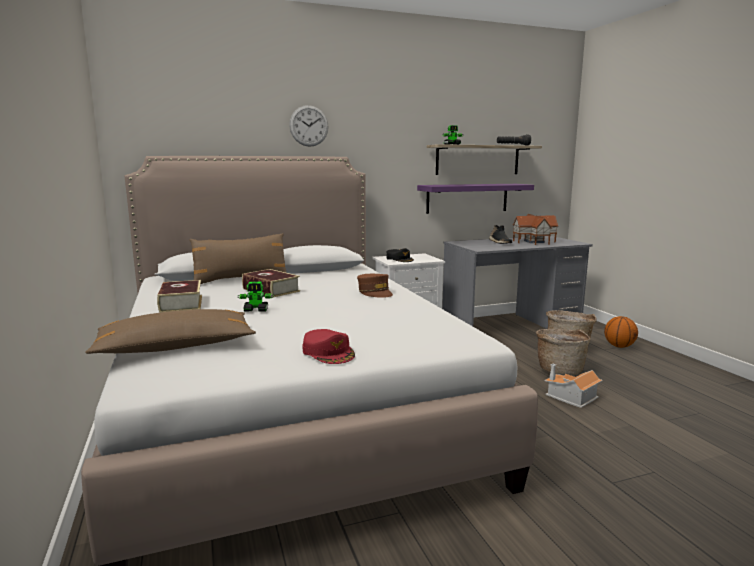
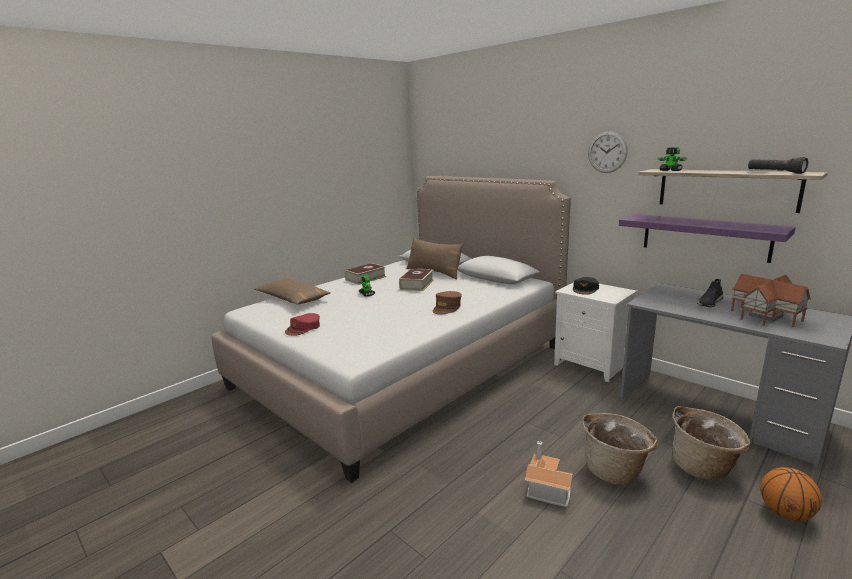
camera: 65 degrees right, 5 degrees up
wall clock [289,105,329,147] -> wall clock moved to [588,131,628,173]

